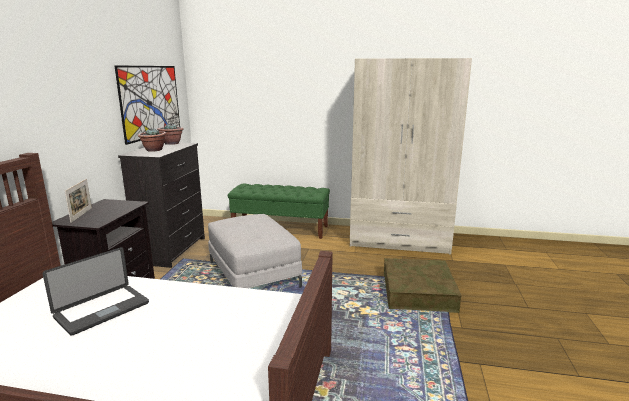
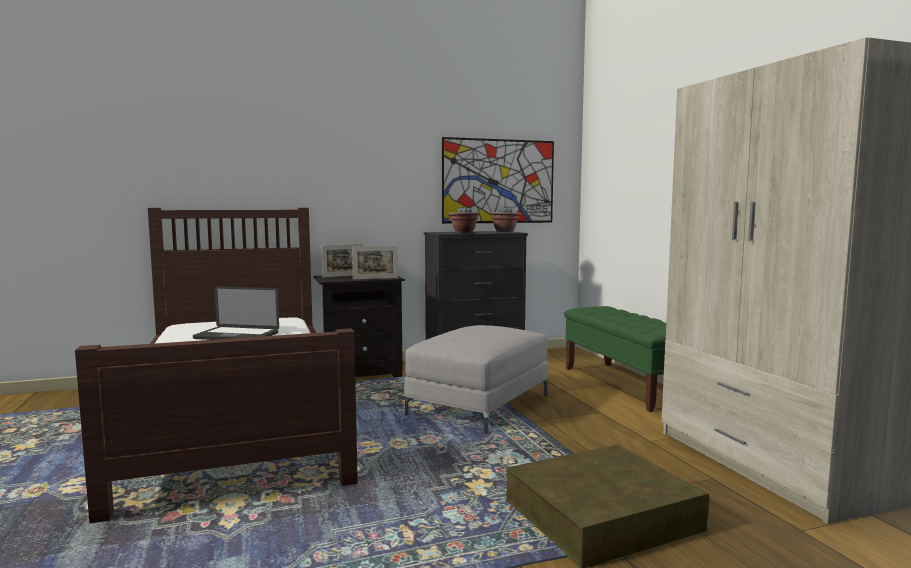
camera: 60 degrees right, 10 degrees down
none -> picture frame [352,246,398,280]

